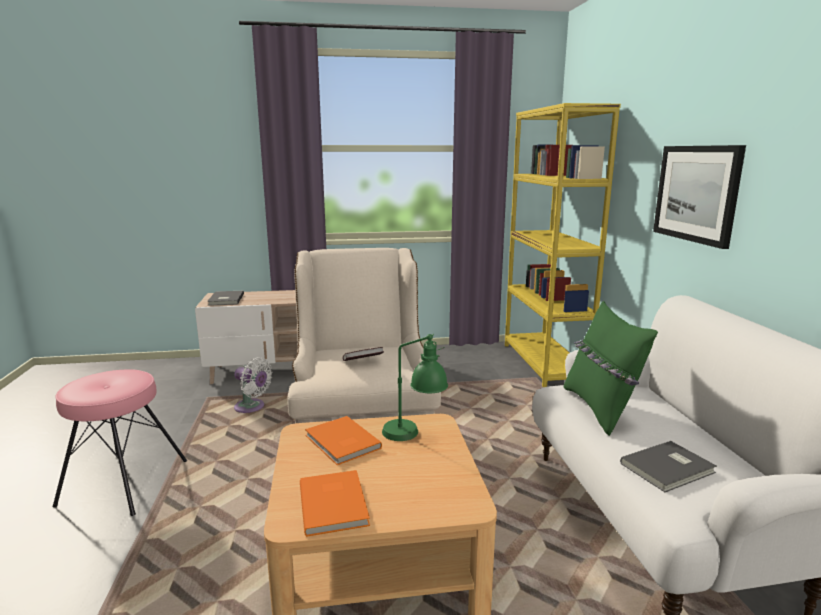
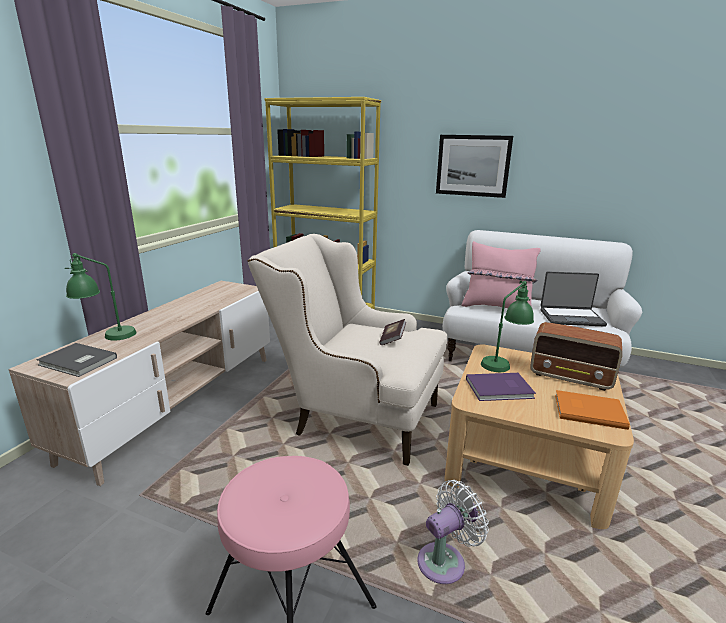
camera: 60 degrees left, 5 degrees up
white fan [234,358,272,413] -> white fan moved to [417,480,489,584]
orange book [305,416,382,465] -> purple book [466,373,536,401]
green pillow [564,301,658,436] -> pink pillow [461,241,541,308]
grey book [620,441,717,492] -> laptop [540,271,607,327]
none -> green table lamp [65,253,137,340]
none -> radio [530,322,622,391]

